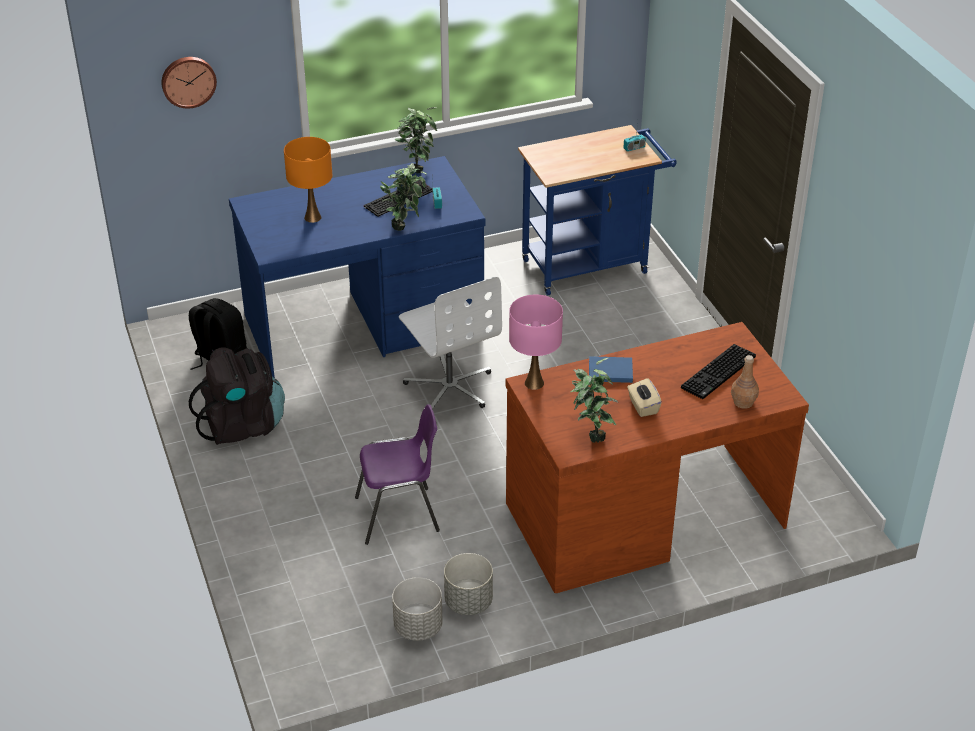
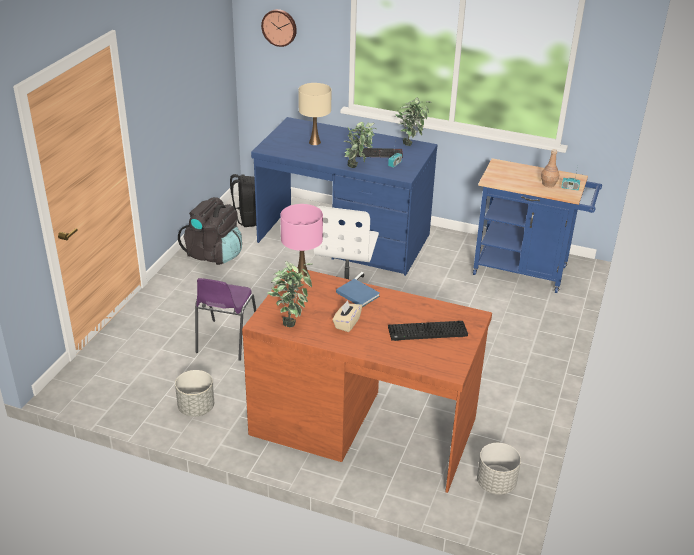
camera: 40 degrees right, 5 degrees down
orange table lamp [284,137,332,223] -> beige table lamp [298,83,331,145]
purple chair [355,404,440,545] -> purple chair turned 75 degrees clockwise [195,278,256,361]
grey planter [392,577,443,641] -> grey planter moved to [477,443,521,495]
brown bottle [731,355,759,409] -> brown bottle moved to [541,149,559,187]

